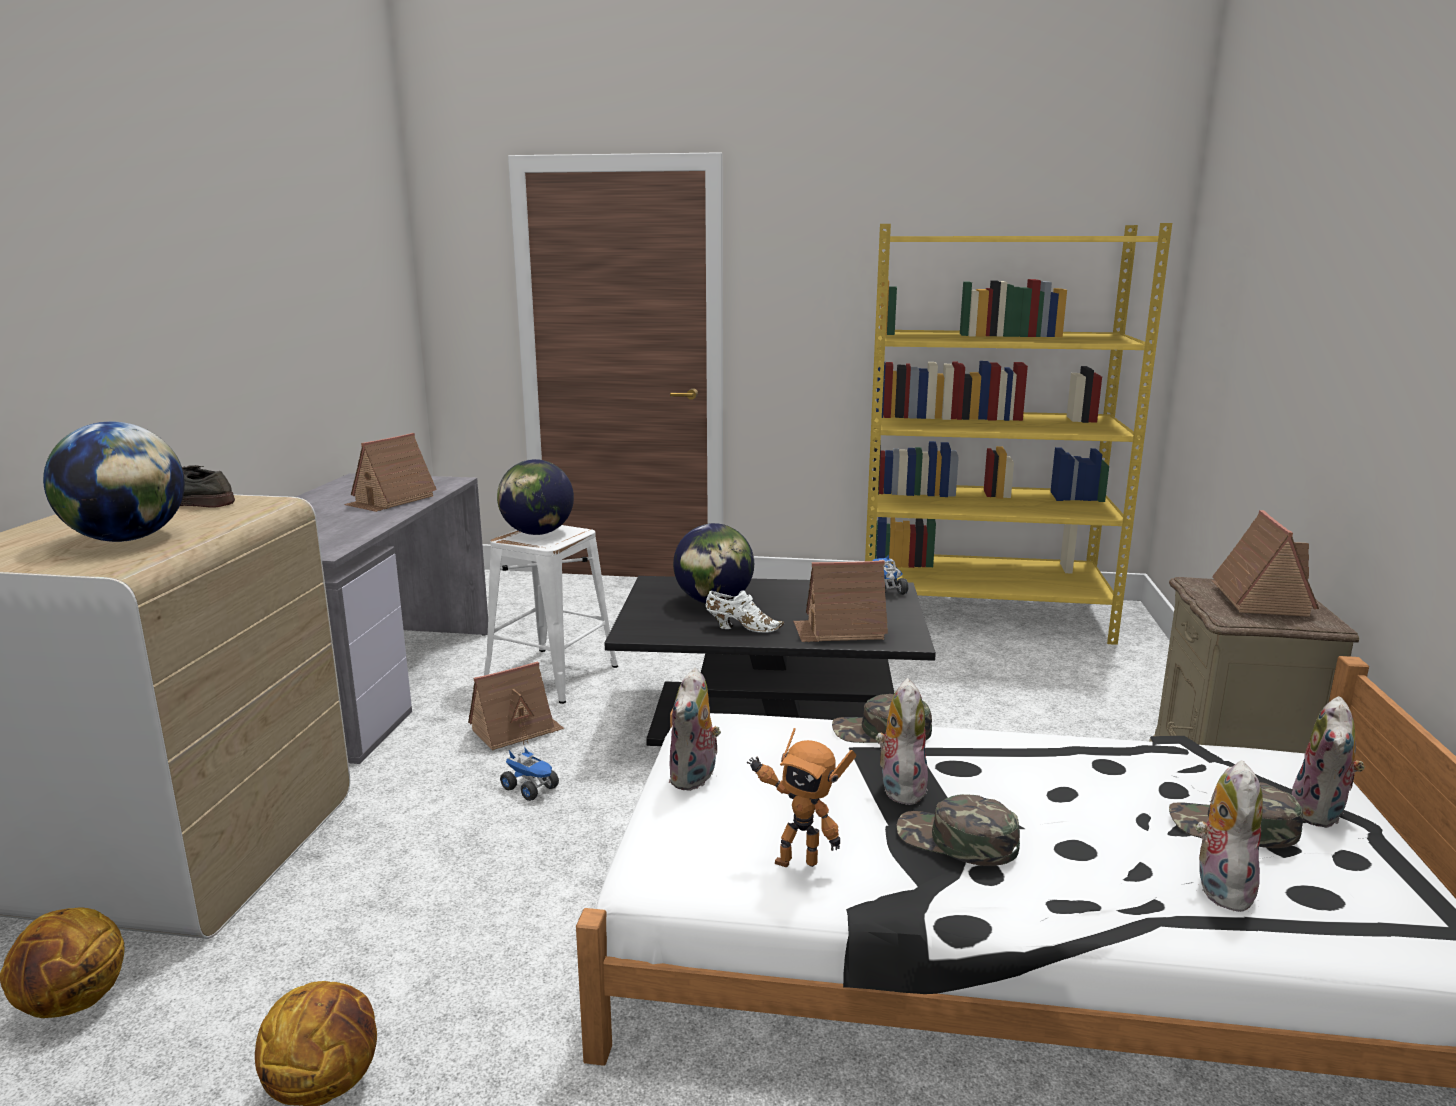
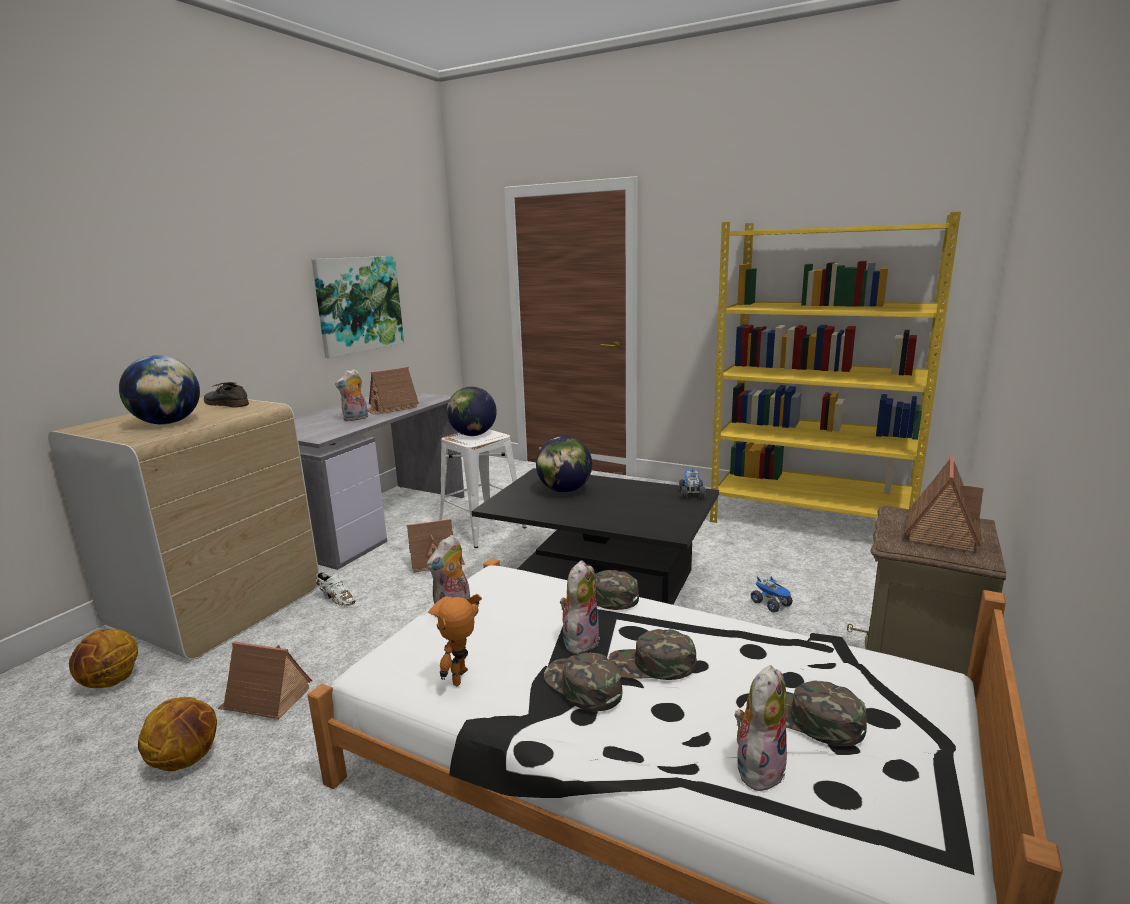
camera: 20 degrees right, 0 degrees up
toy truck [500,746,559,801] -> toy truck moved to [751,576,793,612]
white shoe [706,590,784,633] -> white shoe moved to [316,572,356,606]
toy robot [747,728,856,867] -> toy robot turned 75 degrees clockwise [428,594,482,686]
toy house [793,560,888,642] -> toy house moved to [217,641,312,720]
plush toy [1291,696,1365,828] -> plush toy moved to [335,369,368,421]
none -> picture [311,256,404,358]
none -> green cap [609,629,697,680]

